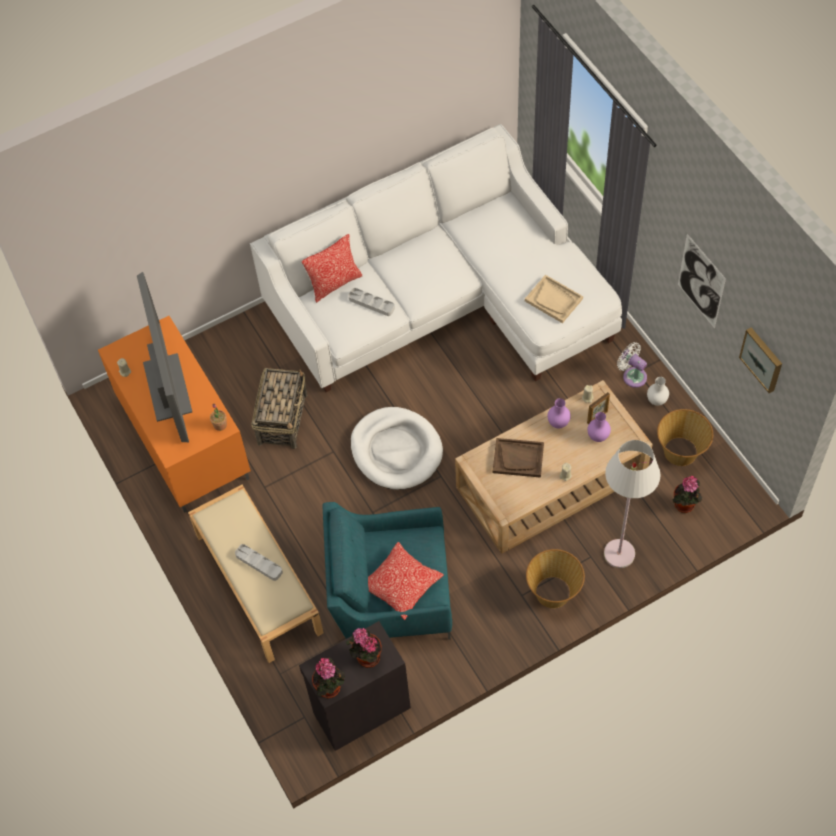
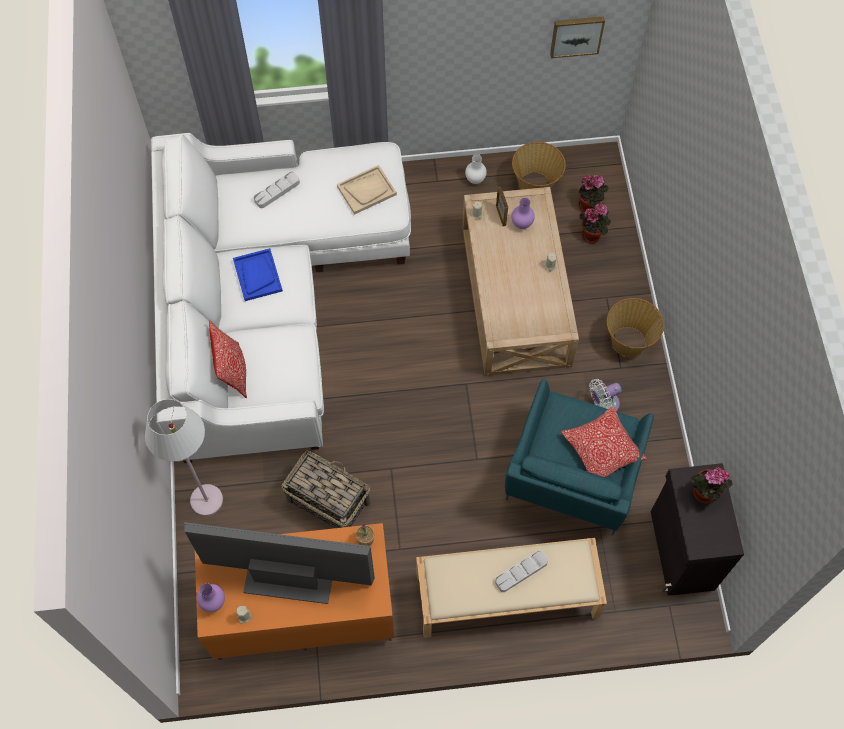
camera: 70 degrees left, 5 degrees up
potted plant [312,658,345,698] -> potted plant moved to [579,203,611,243]
grey tray [348,288,395,316] -> grey tray moved to [254,172,300,208]
white dog bed [351,407,443,490] -> none
brown tray [493,438,544,478] -> none
purple vase [548,398,571,428] -> purple vase moved to [197,583,225,612]
white floor lamp [604,440,660,568] -> white floor lamp moved to [145,399,223,516]
white fan [617,342,647,388] -> white fan moved to [589,379,622,412]
picture [678,234,726,328] -> none
none -> blue tray [233,248,283,301]

